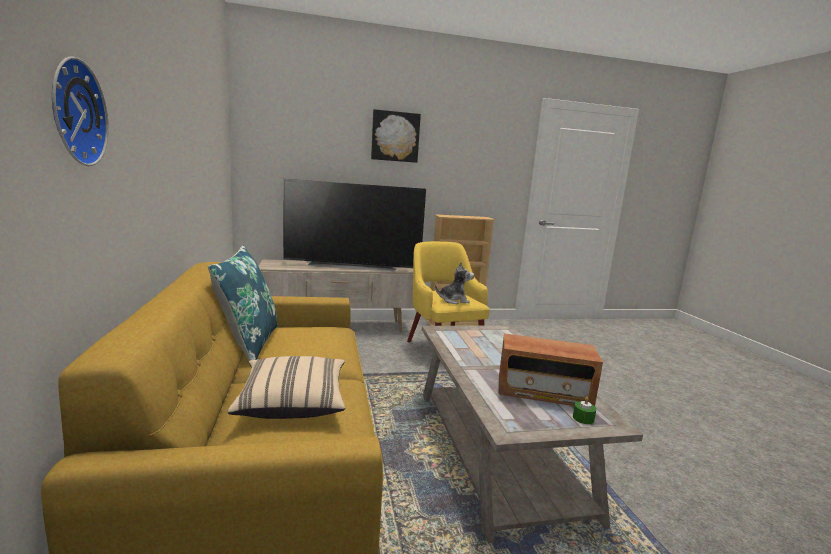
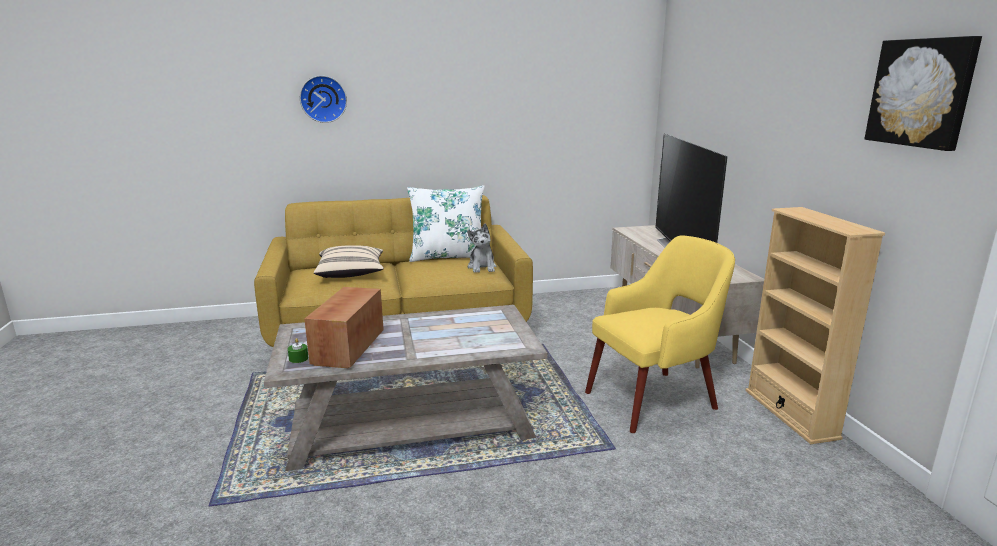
camera: 90 degrees right, 5 degrees up
blue pillow [208,245,278,361] -> white pillow [407,185,485,262]
picture [371,109,421,163] -> picture moved to [865,36,982,151]
plush toy [435,262,474,304] -> plush toy moved to [467,224,496,273]

